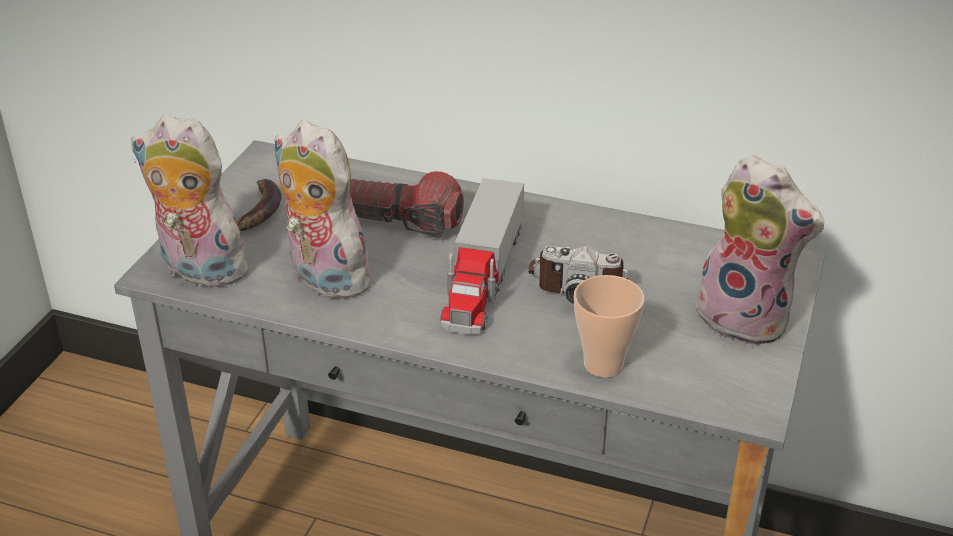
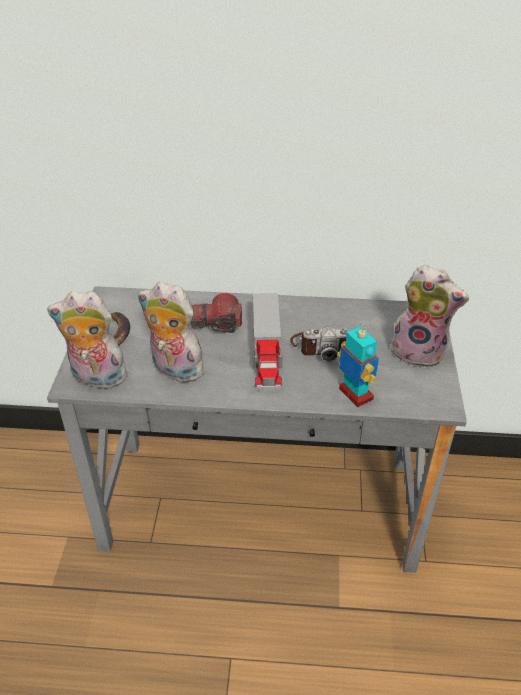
camera: 15 degrees left, 5 degrees up
cup [574,275,644,377] -> toy robot [337,323,379,407]

